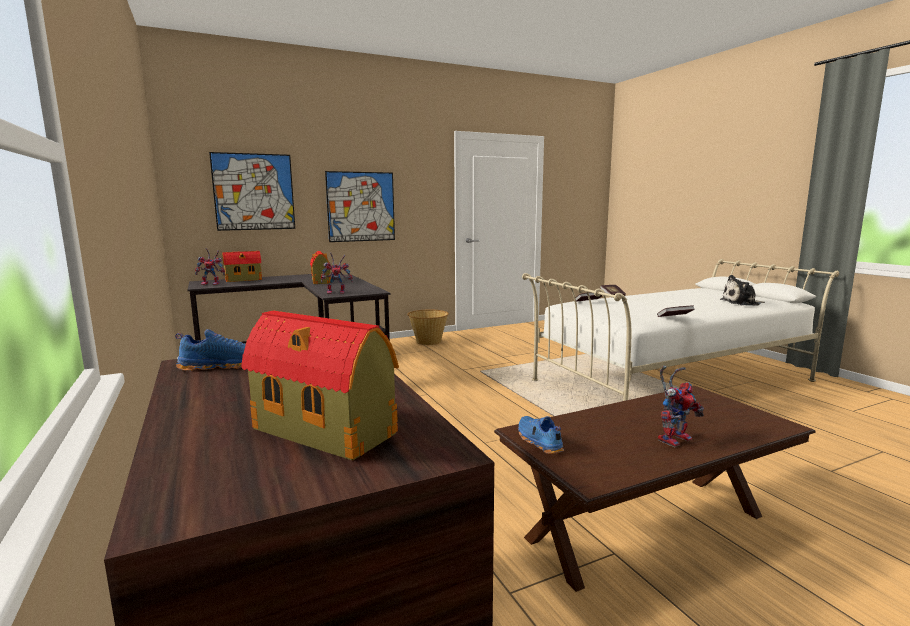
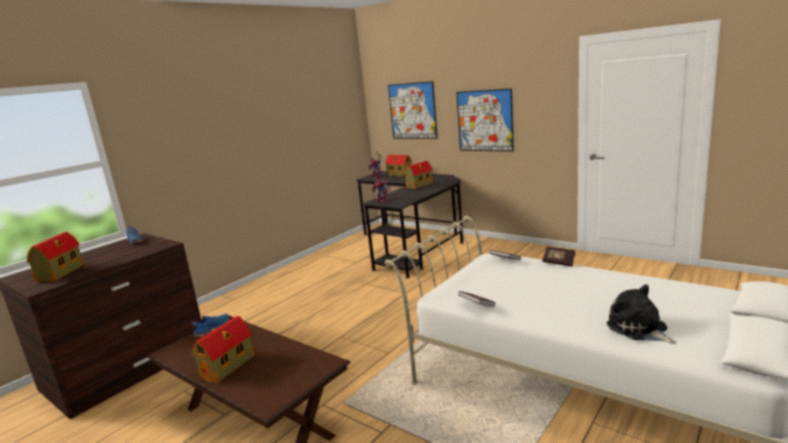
camera: 65 degrees right, 5 degrees up
basket [407,309,449,345] -> none
toy robot [658,366,704,447] -> toy house [192,316,254,383]

